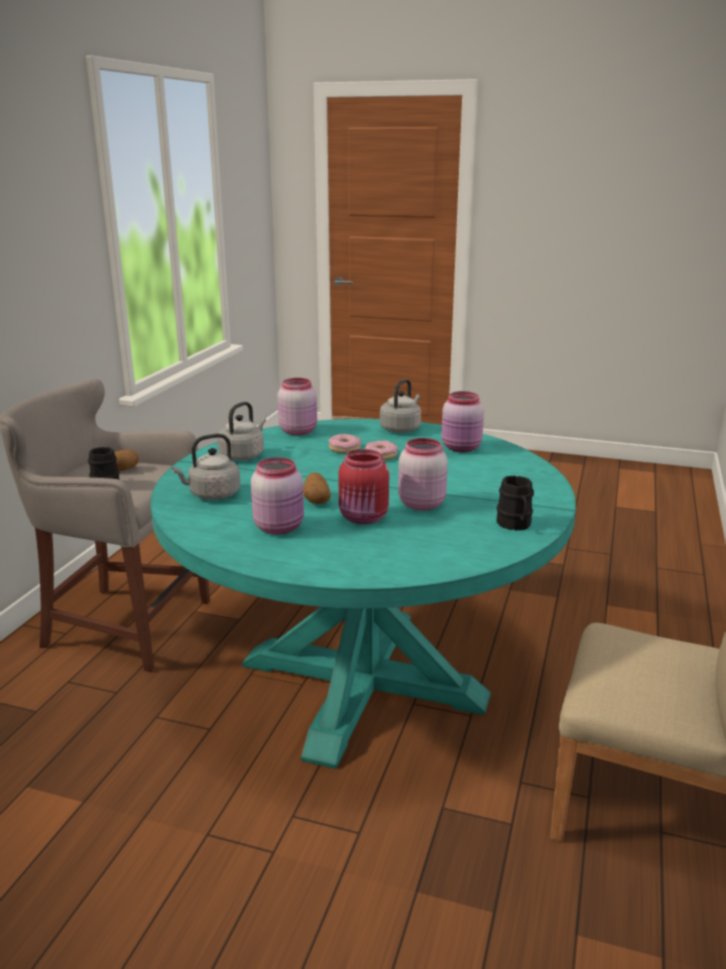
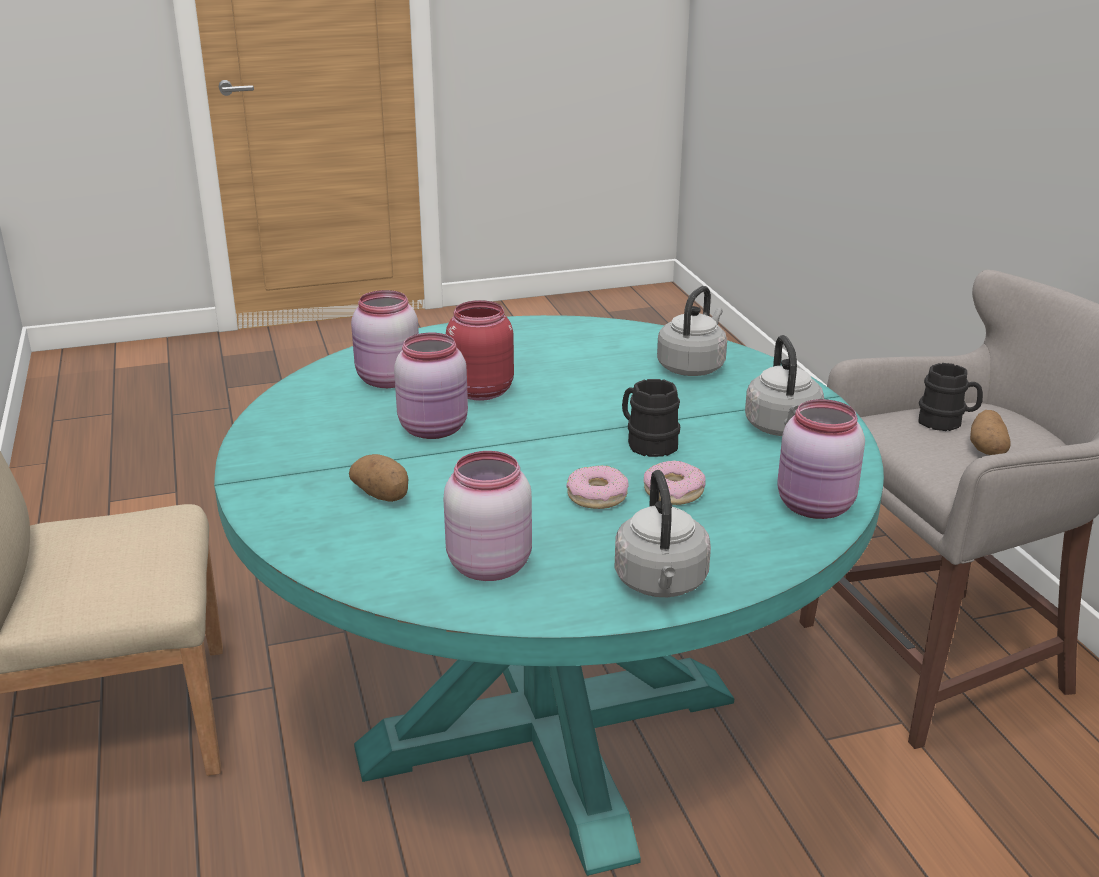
camera: 145 degrees right, 5 degrees up
pink jar [251,457,304,534] -> pink jar moved to [351,290,419,388]
potato [303,473,331,504] -> potato moved to [349,454,409,502]
black mug [497,476,534,531] -> black mug moved to [622,379,680,457]

